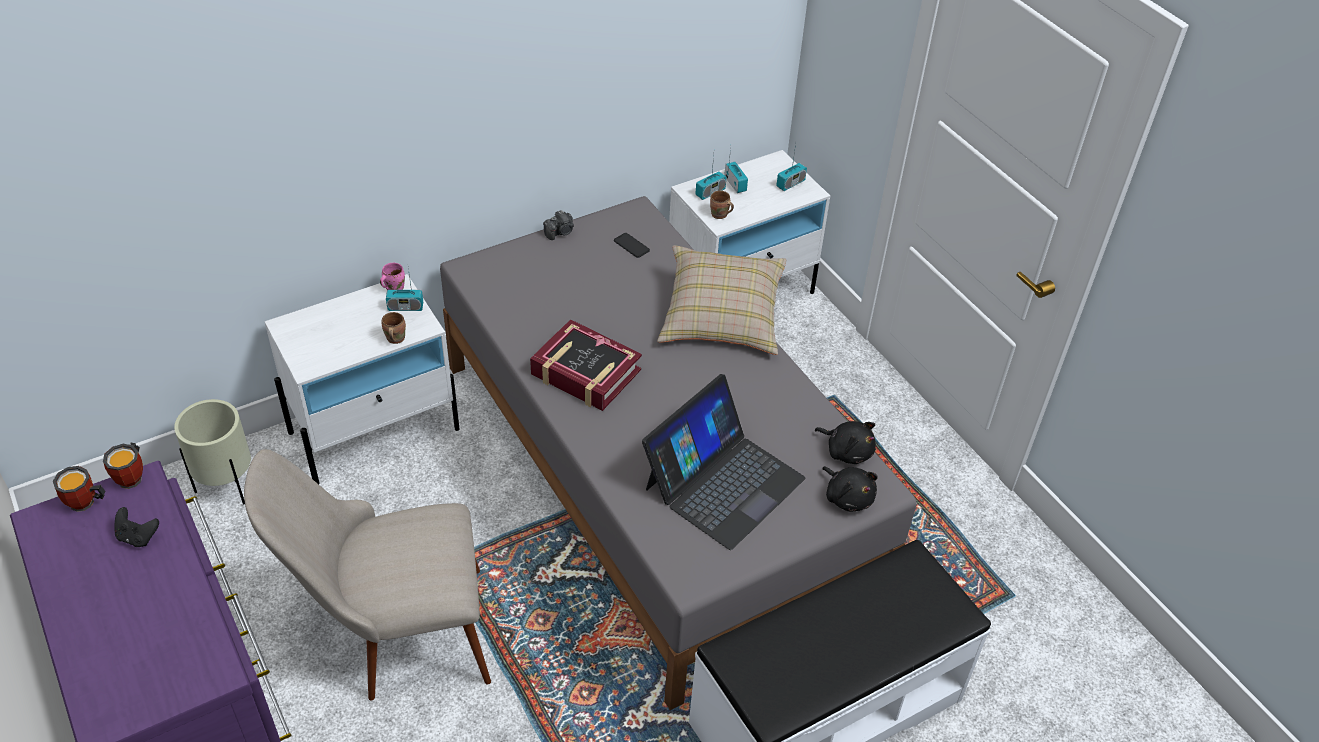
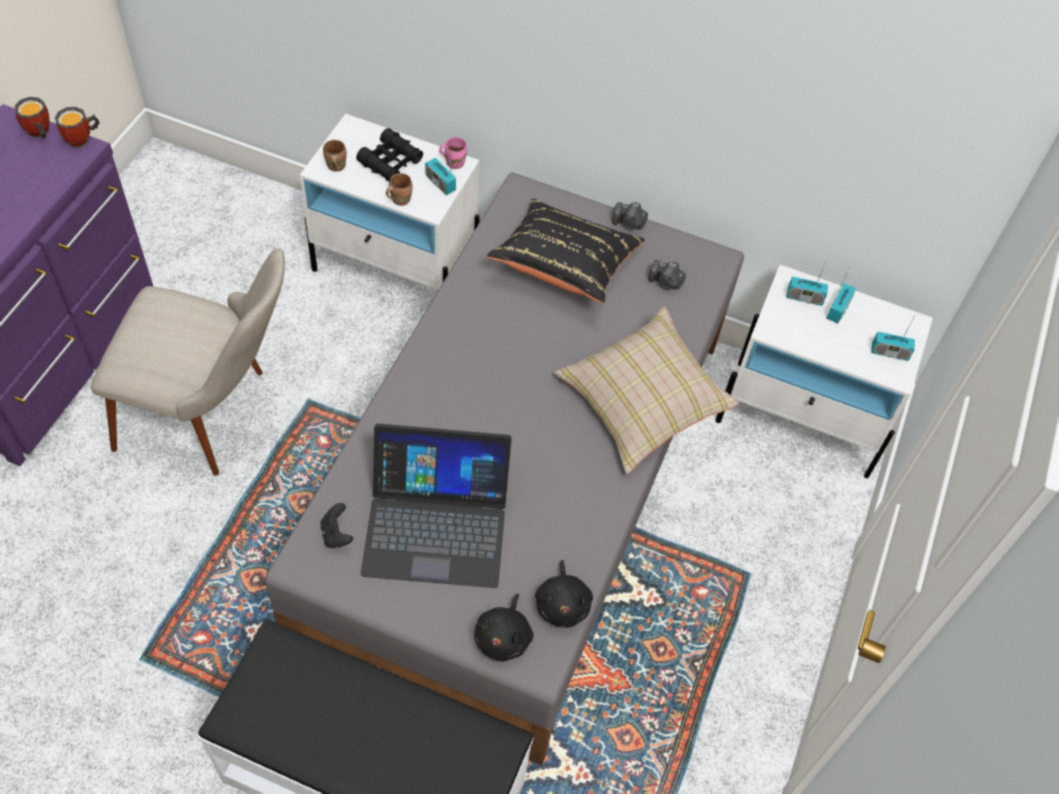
camera: 50 degrees right, 10 degrees up
black game controller [115,507,159,547] -> black game controller moved to [321,503,353,548]
beige planter [174,399,251,504] -> none
beige chair [244,449,491,700] -> beige chair turned 150 degrees clockwise [91,248,285,476]
book [530,319,642,411] -> none
phone [614,233,650,258] -> camera [648,260,686,290]
brown mug [710,190,734,219] -> brown mug moved to [323,140,347,172]
none -> black binoculars [356,128,423,182]
none -> black pillow [486,199,645,303]

